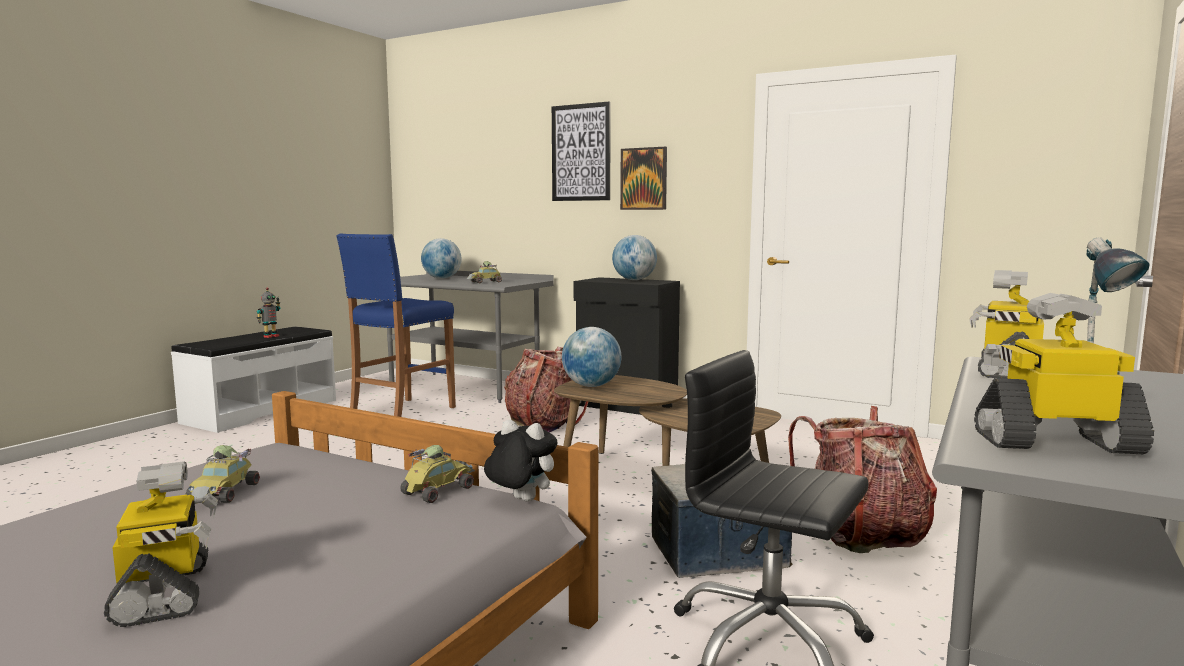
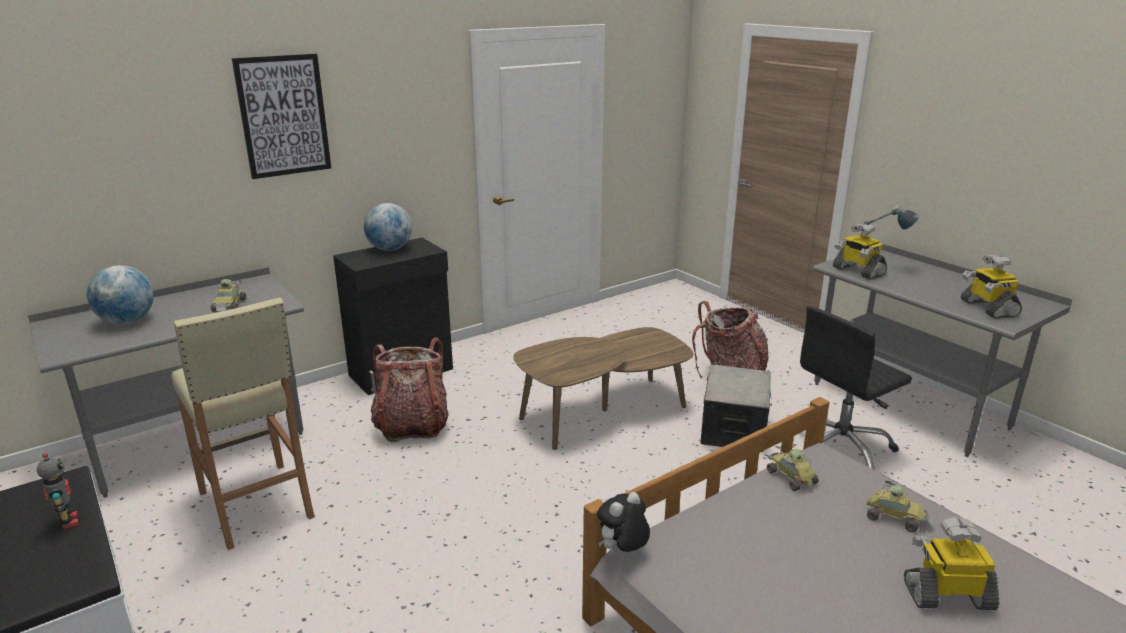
camera: 65 degrees left, 15 degrees up
toy car [186,445,260,503] -> toy car moved to [866,480,934,532]
blue stool [336,234,456,417] -> beige stool [171,297,314,550]
plush toy [484,420,557,502] -> plush toy moved to [597,492,650,553]
globe [562,327,621,387] -> none
picture [620,147,667,210] -> none
toy robot [974,293,1154,454] -> toy robot turned 45 degrees counterclockwise [960,255,1022,319]

